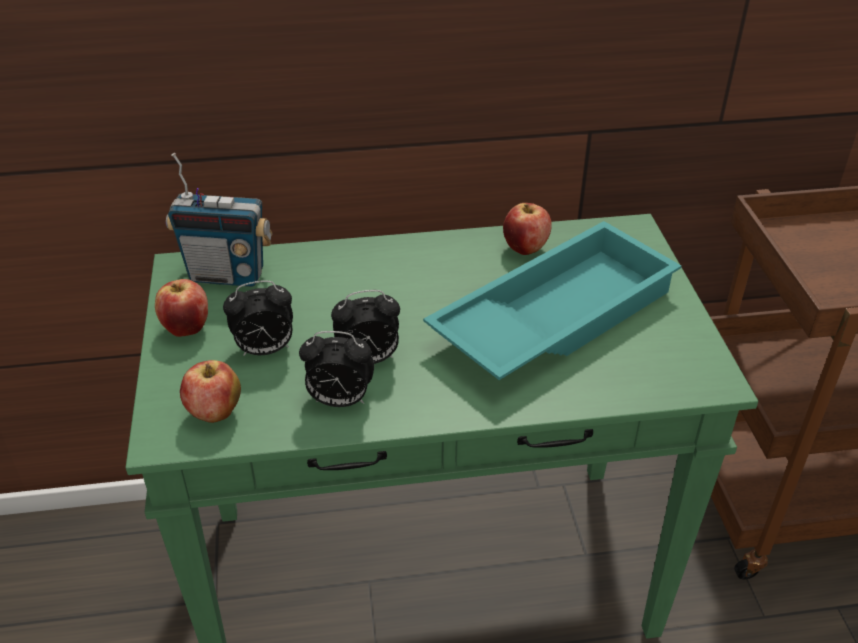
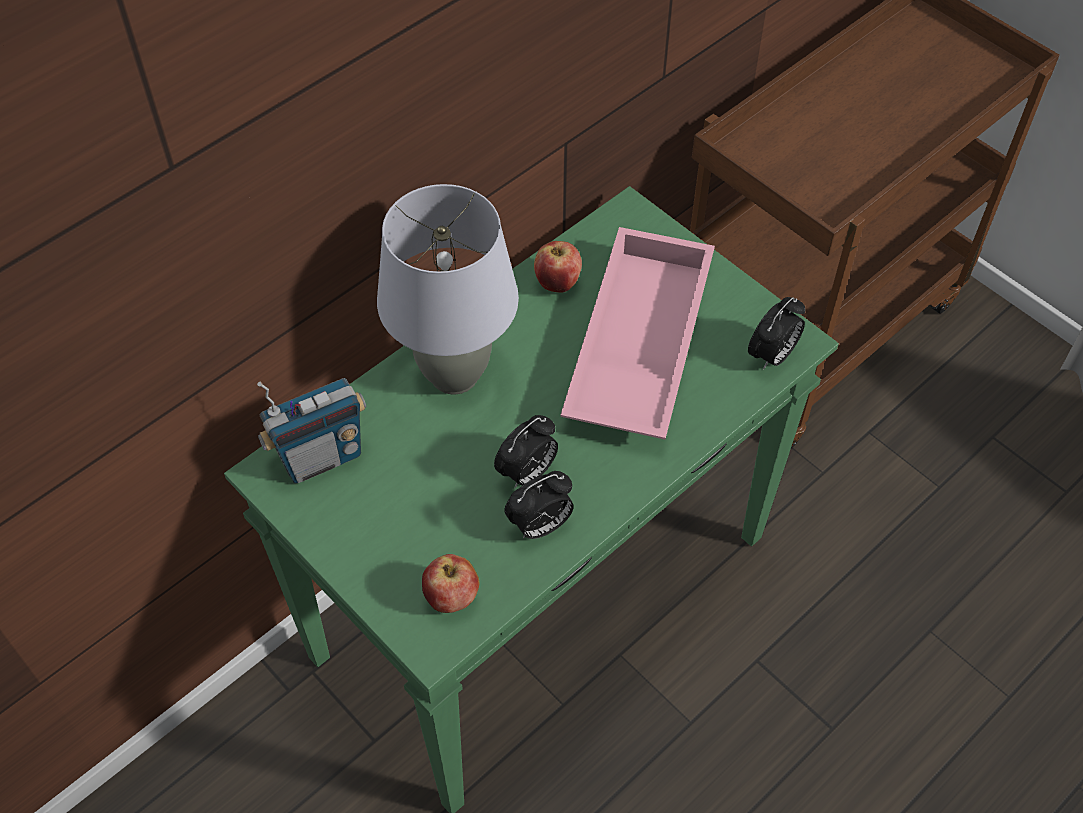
camera: 35 degrees left, 15 degrees up
apple [155,279,208,337] -> none
alarm clock [223,280,293,356] -> alarm clock moved to [748,297,805,370]
turquoise tray [423,221,681,380] -> pink tray [560,227,715,440]
none -> grey table lamp [377,184,519,395]

